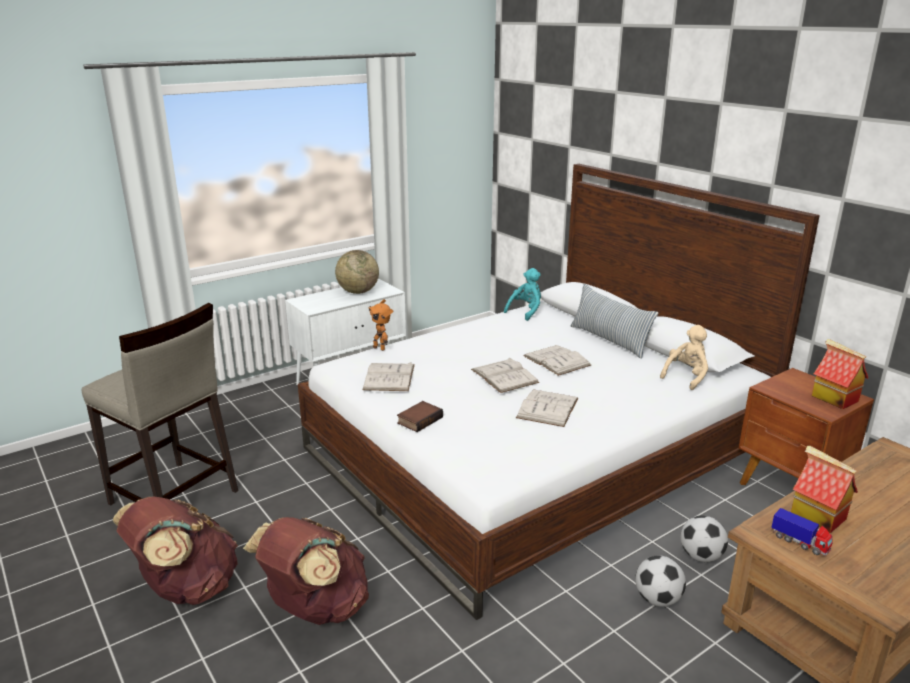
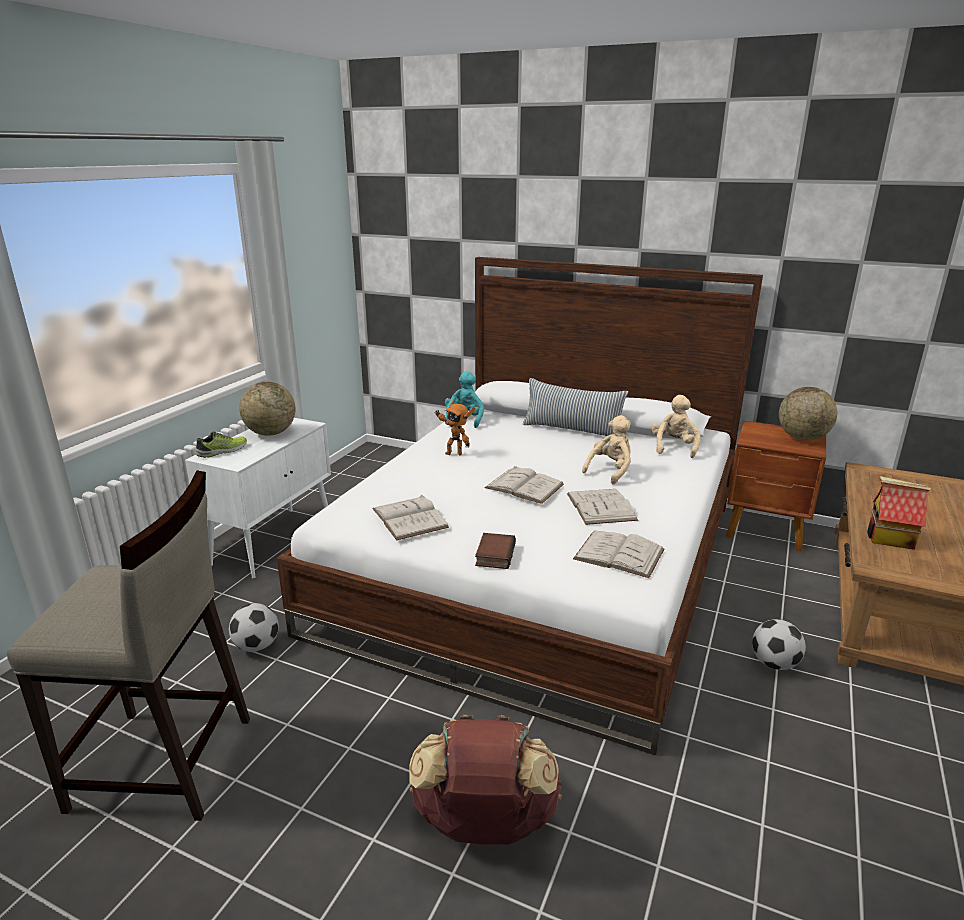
camera: 30 degrees left, 0 degrees up
brown backpack [113,496,238,605] -> none
toy robot [368,299,393,351] -> toy robot moved to [434,399,476,455]
white book [523,345,591,376] -> white book moved to [573,531,664,578]
football [681,516,728,562] -> football moved to [229,603,279,652]
toy truck [771,508,833,556] -> none
toy house [812,339,868,409] -> globe [779,387,837,440]
none -> shoe [196,431,247,458]
none -> beige plush toy [582,415,631,485]

